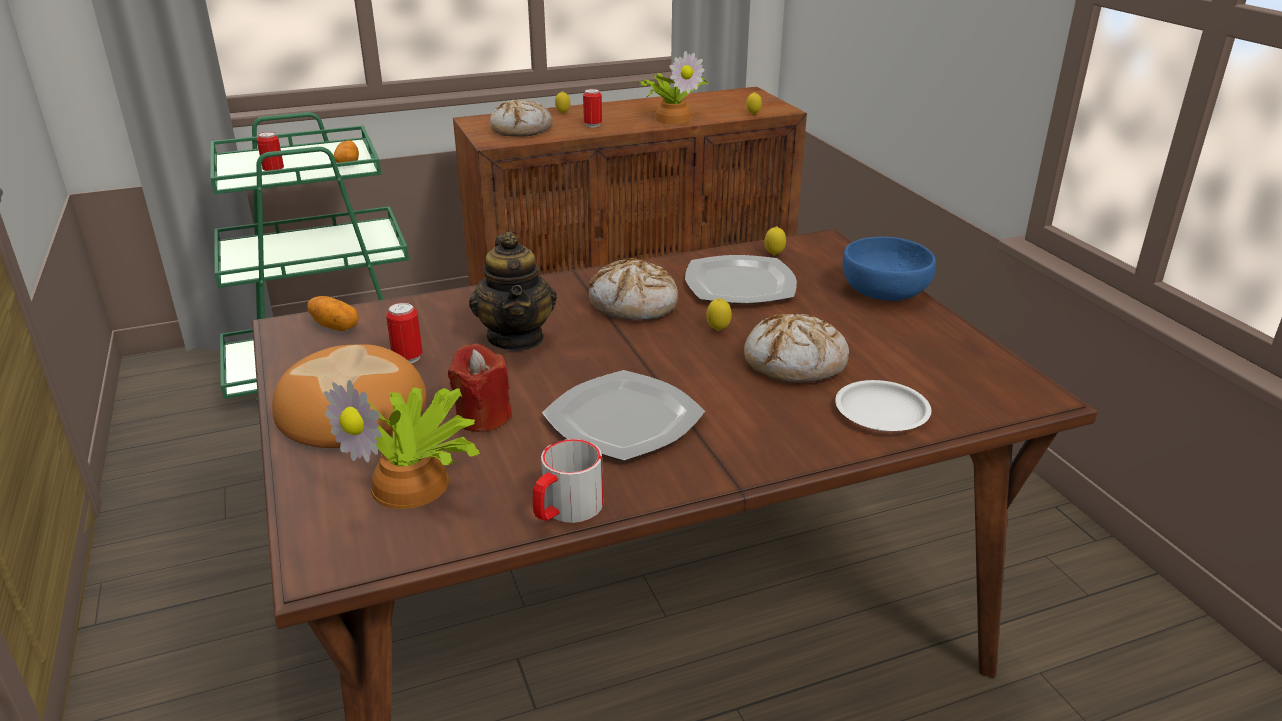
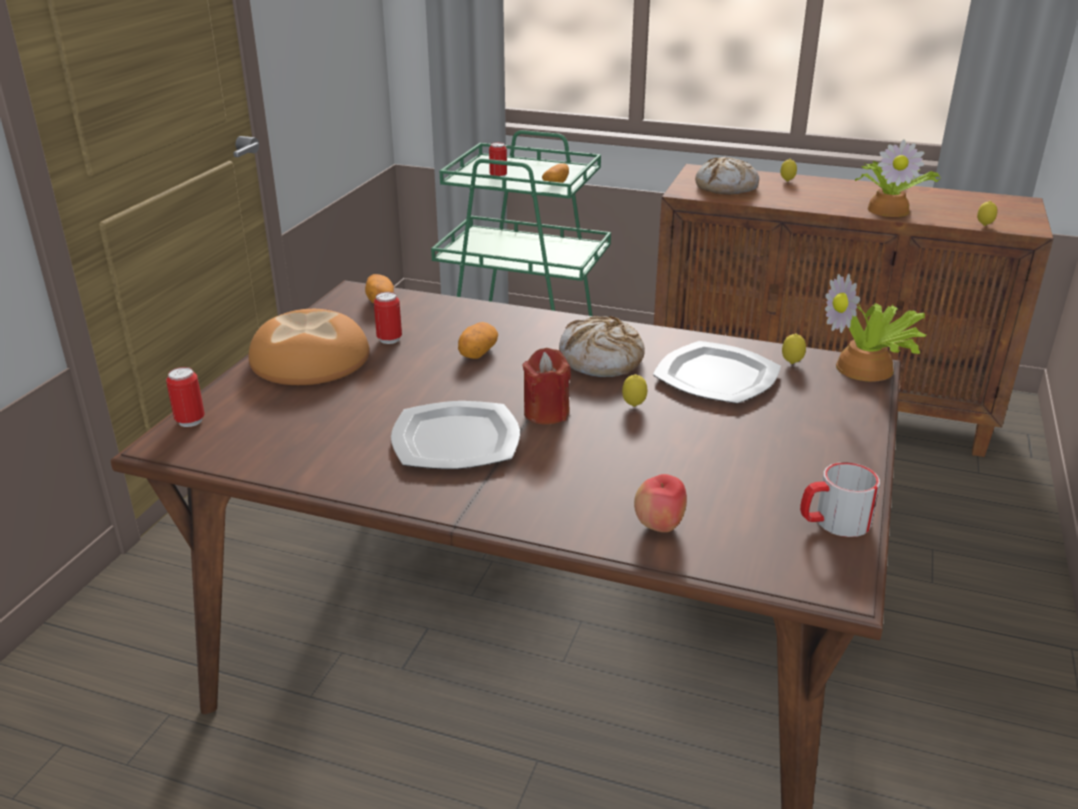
camera: 40 degrees right, 0 degrees up
potted plant [324,380,480,509] -> potted plant moved to [825,274,926,382]
red candle [448,344,512,432] -> red candle moved to [523,348,571,424]
teapot [469,232,557,351] -> potato [458,322,498,359]
mug [533,439,603,523] -> mug moved to [800,462,880,537]
can [583,89,602,128] -> can moved to [166,367,205,427]
bread [744,314,849,383] -> none
white plate [835,380,931,432] -> apple [634,474,687,532]
blue bowl [842,237,936,301] -> none

